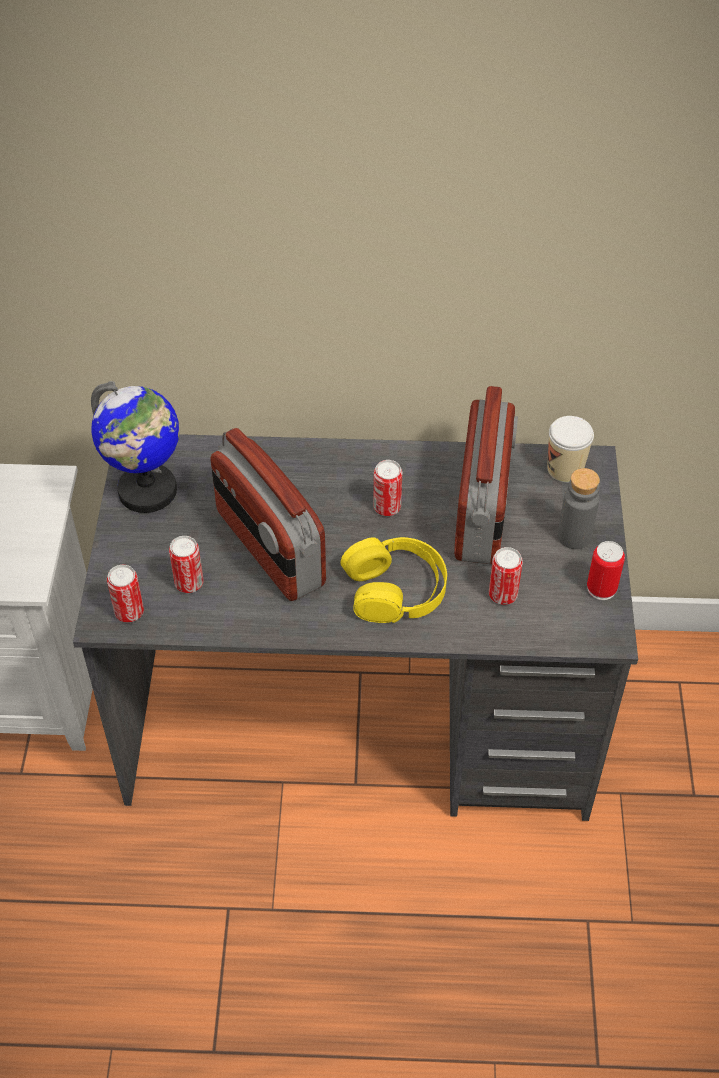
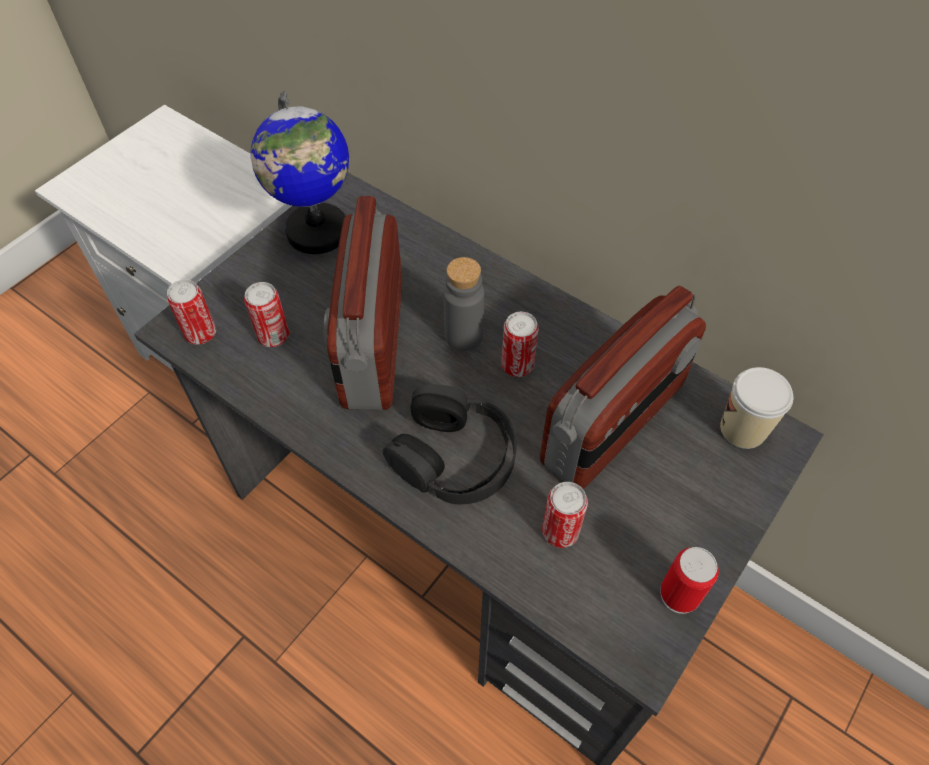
camera: 35 degrees right, 5 degrees up
yellow headphones [341,537,447,623] -> black headphones [383,384,517,504]
grey bottle [558,468,600,549] -> grey bottle moved to [443,257,484,351]

